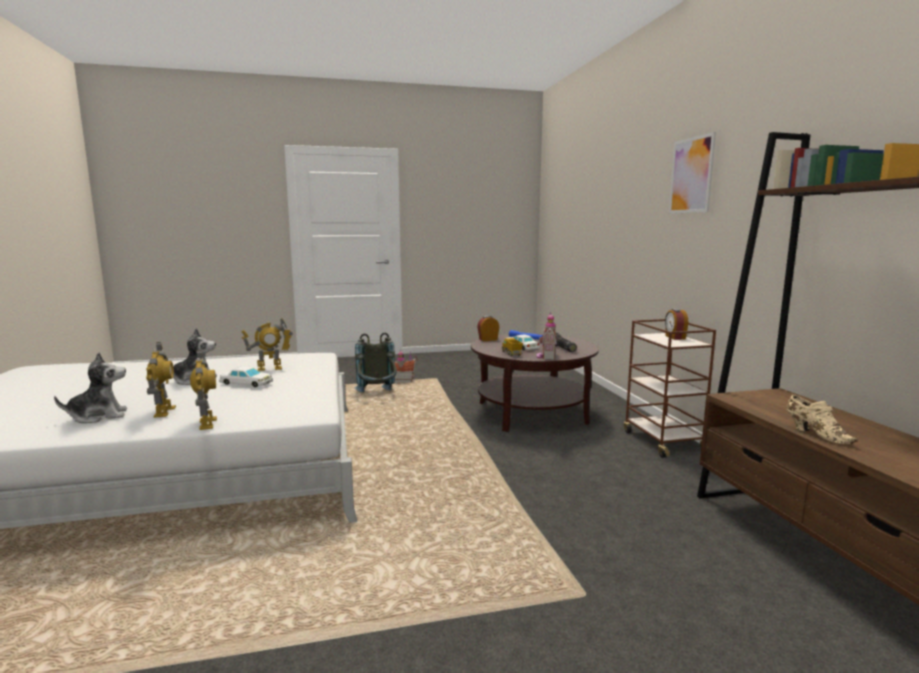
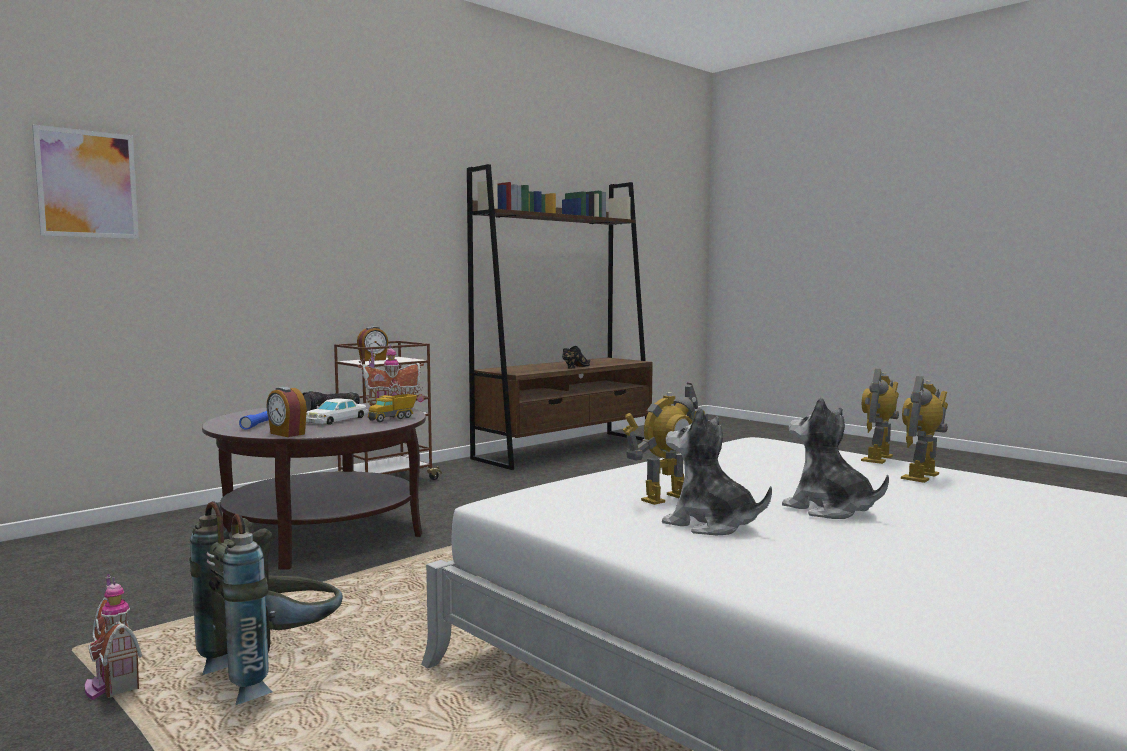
camera: 120 degrees left, 5 degrees down
plush toy [54,352,127,423] -> plush toy moved to [662,407,772,535]
white toy car [219,366,273,387] -> none
toy robot [241,318,293,371] -> toy robot turned 105 degrees clockwise [623,383,708,505]
picture [669,132,716,214] -> picture moved to [32,124,139,239]
beige shoe [787,395,858,444] -> black shoe [562,346,590,369]

